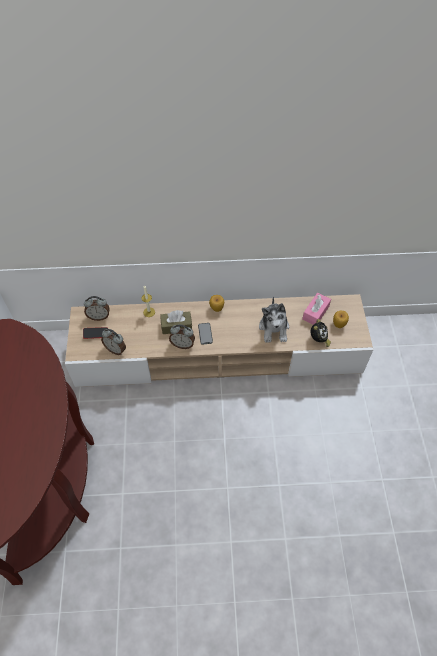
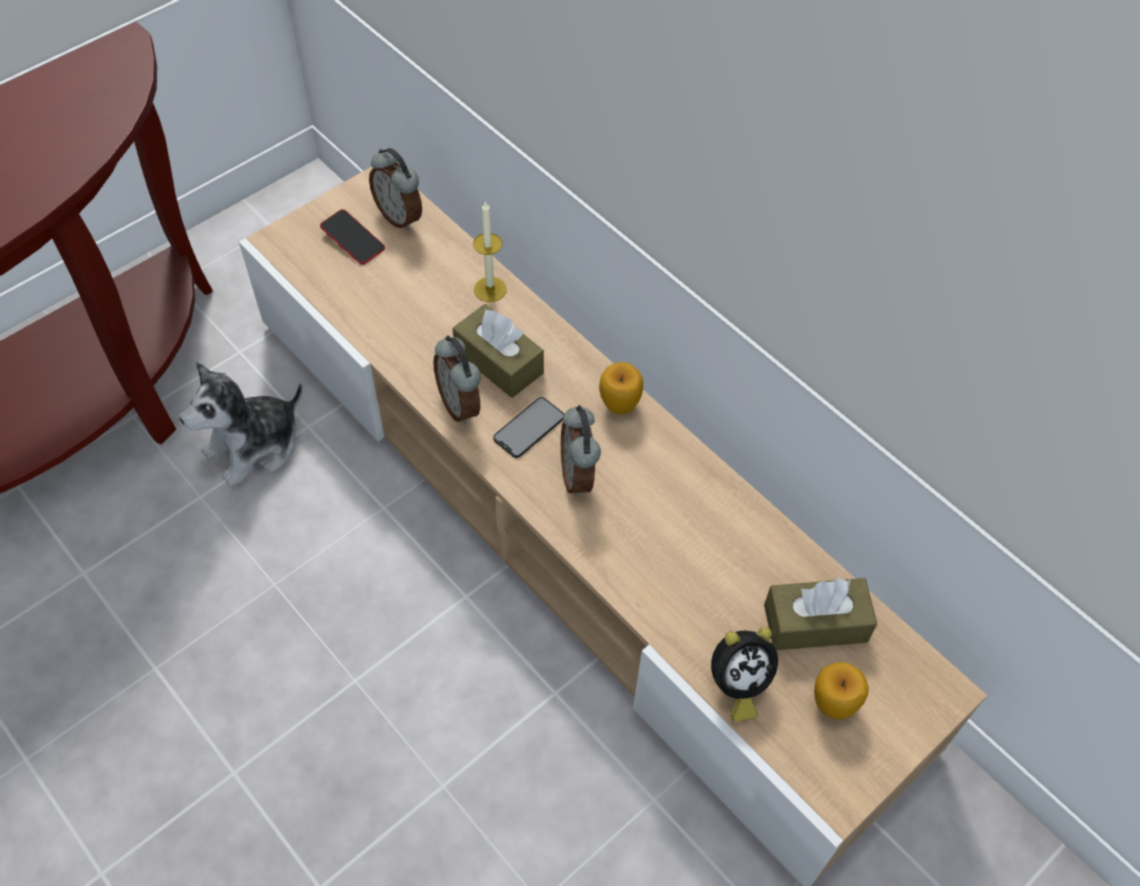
camera: 50 degrees right, 0 degrees up
alarm clock [101,329,126,355] -> alarm clock moved to [561,405,601,497]
plush toy [259,297,289,342] -> plush toy moved to [179,362,302,487]
pink tissue box [302,293,331,325] -> brown tissue box [764,578,877,650]

